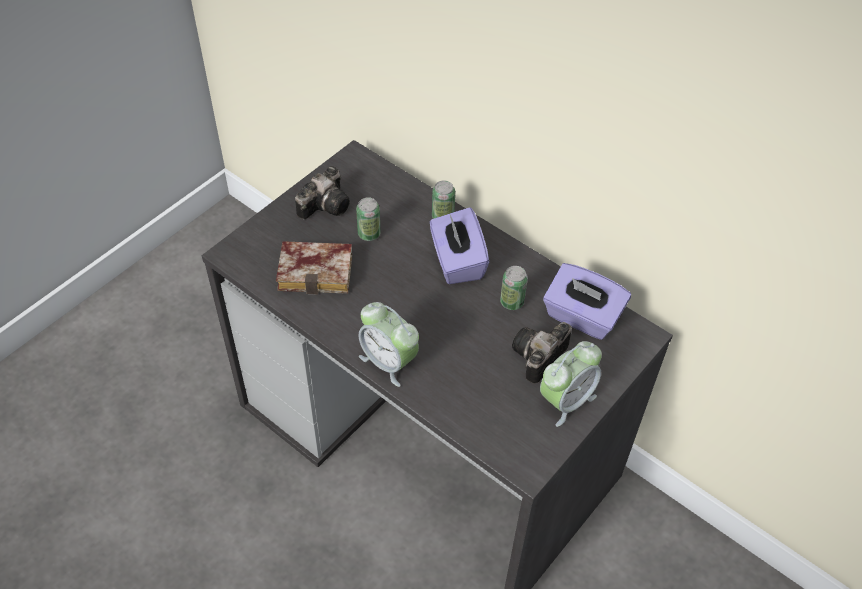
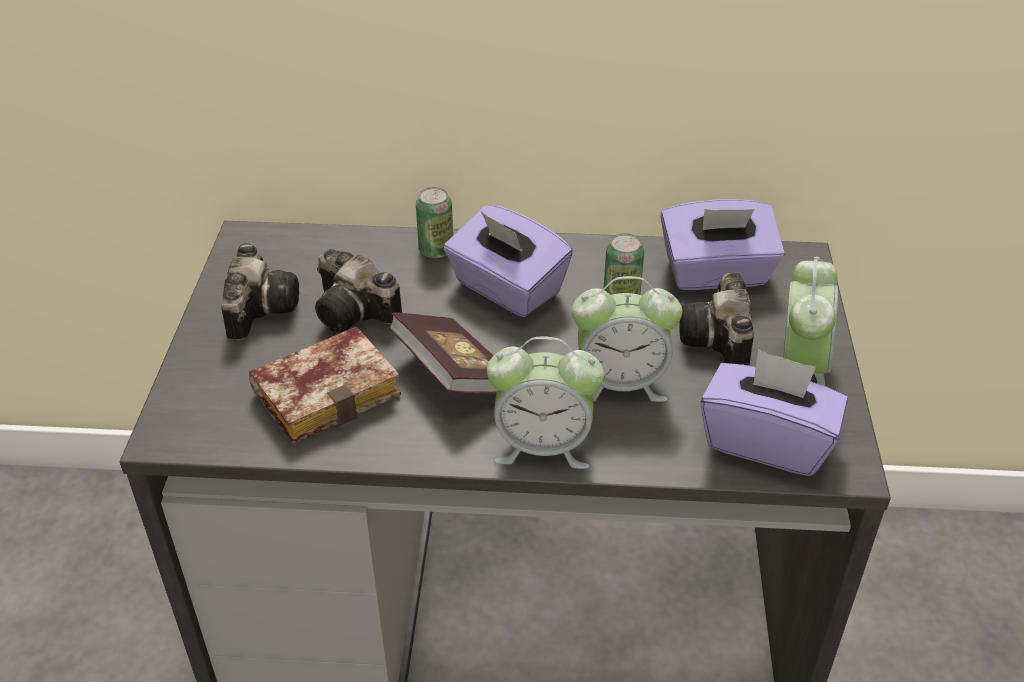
camera: 35 degrees left, 10 degrees down
can [356,197,381,241] -> camera [315,249,402,332]
none -> book [389,313,497,394]
none -> alarm clock [572,276,682,402]
none -> purple tissue box [700,349,848,476]

